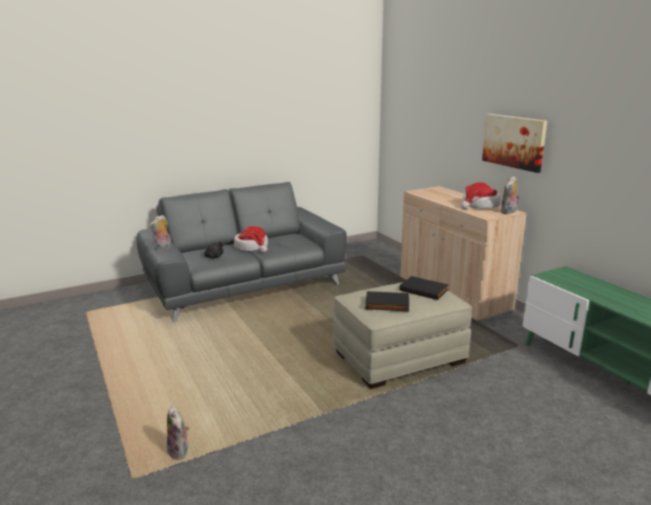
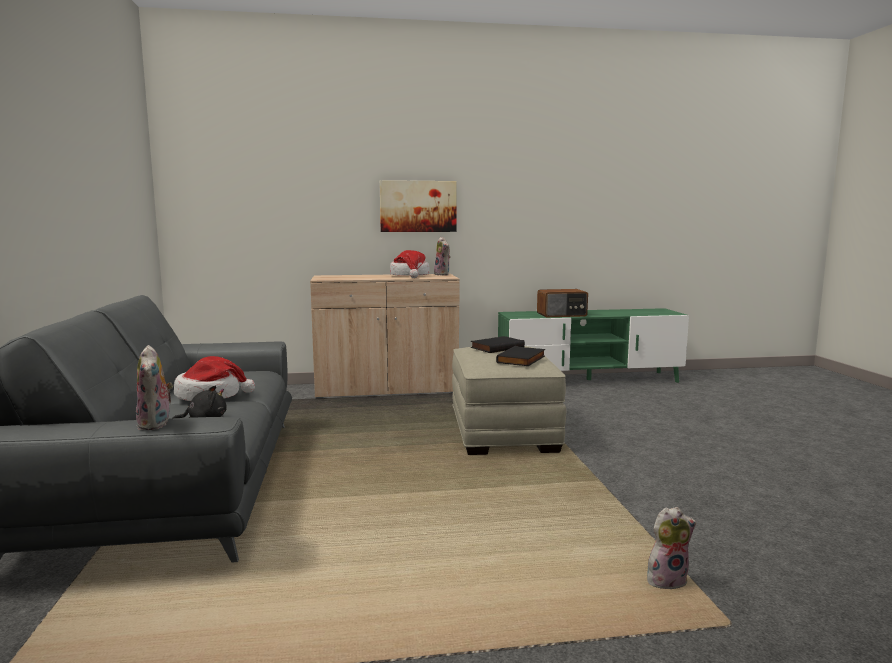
camera: 70 degrees left, 10 degrees down
none -> radio [537,289,588,317]

